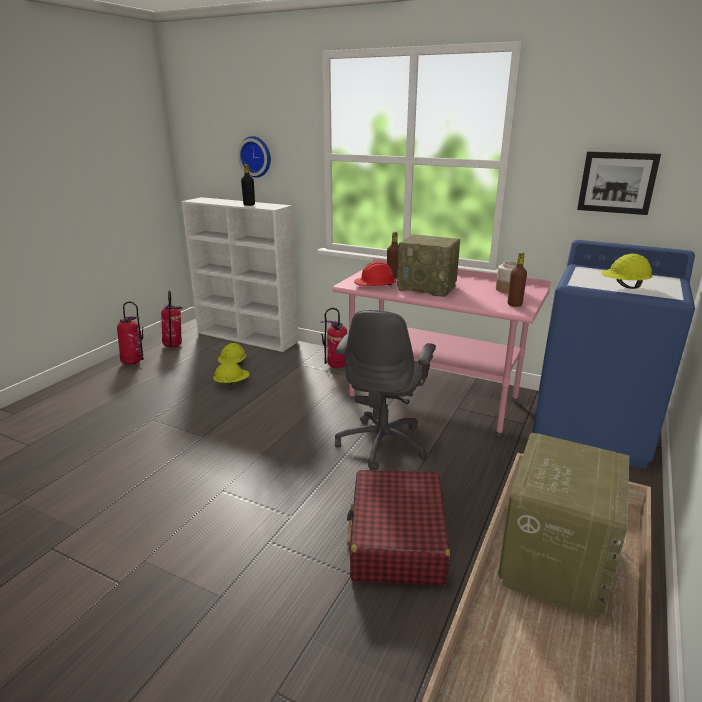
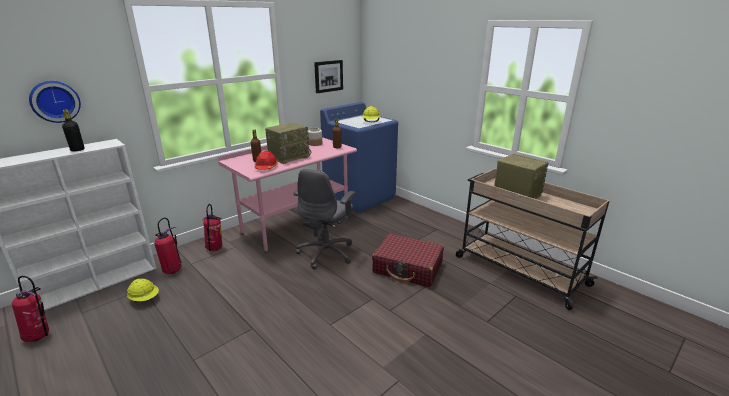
camera: 70 degrees left, 0 degrees up
fire extinguisher [117,302,144,365] -> fire extinguisher moved to [154,218,182,274]
yellow hard hat [213,362,250,387] -> none
grey office chair [335,310,436,471] -> grey office chair turned 75 degrees clockwise [294,169,356,270]

